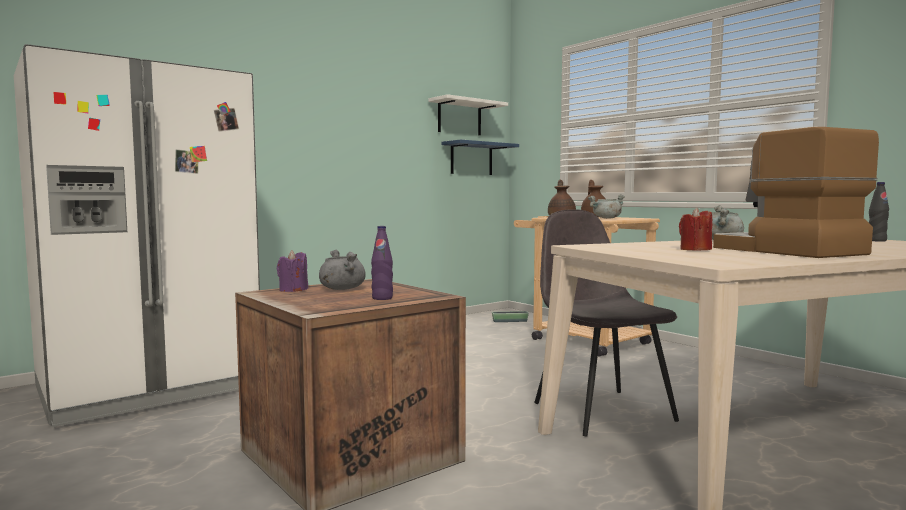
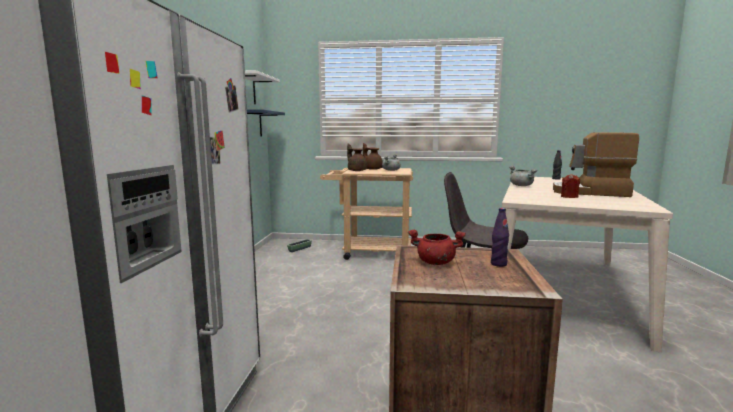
camera: 45 degrees left, 5 degrees up
purple candle [277,250,308,292] -> none
grey cooking pot [319,250,366,290] -> red cooking pot [408,229,465,265]

